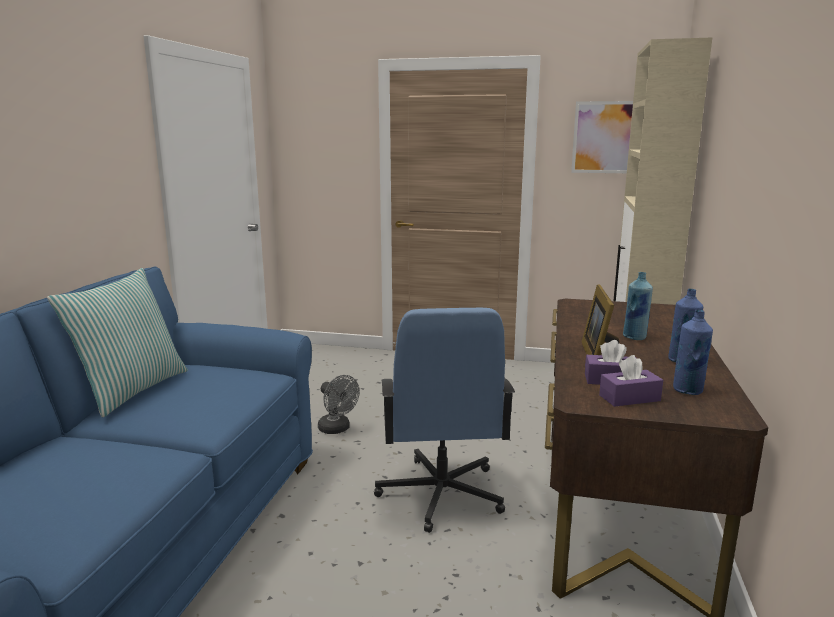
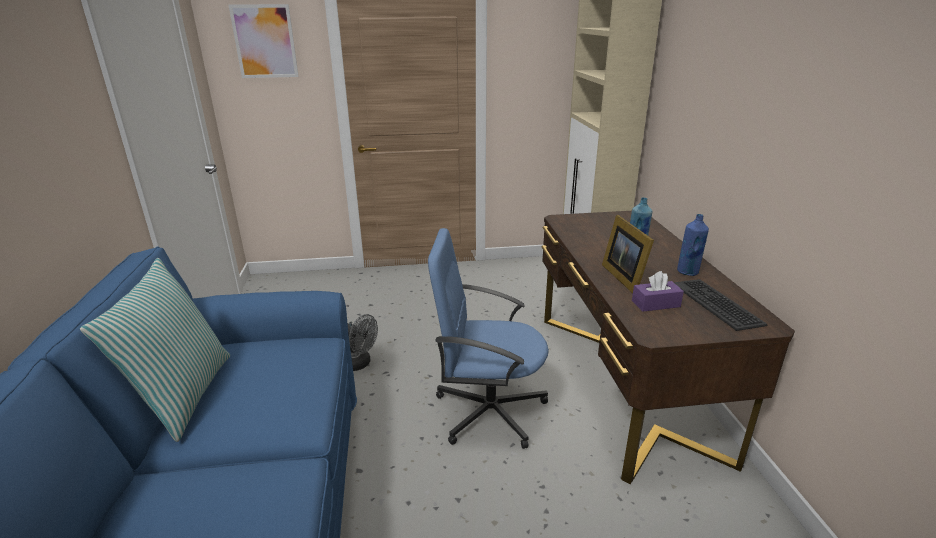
camera: 20 degrees left, 10 degrees up
blue office chair [374,308,515,533] -> blue office chair turned 120 degrees clockwise [428,228,549,449]
picture [571,101,633,173] -> picture moved to [229,4,299,78]
purple tissue box [599,355,663,407] -> none
blue bottle [673,310,713,395] -> keyboard [673,279,767,331]

